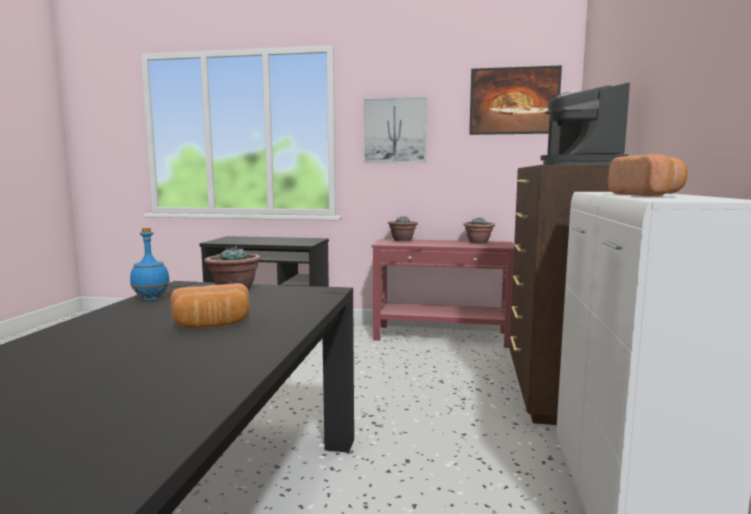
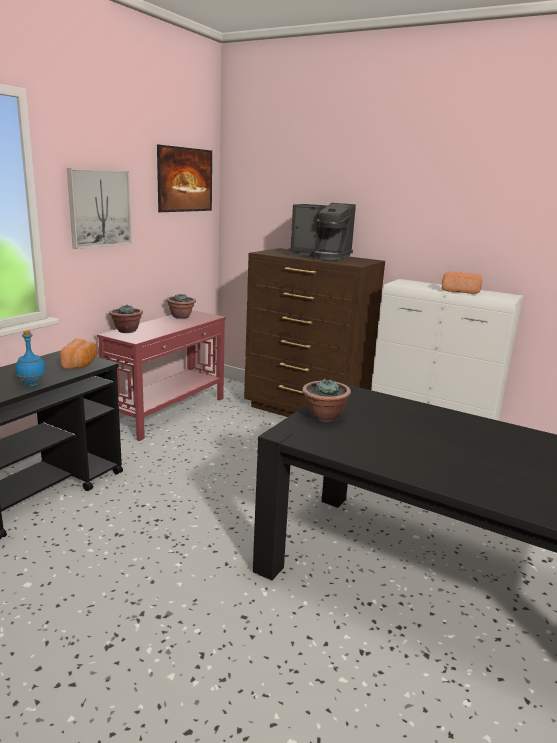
camera: 70 degrees left, 10 degrees up
blue bottle [130,228,170,301] -> blue bottle moved to [15,330,46,387]
bread [171,283,250,329] -> bread moved to [60,339,97,369]

